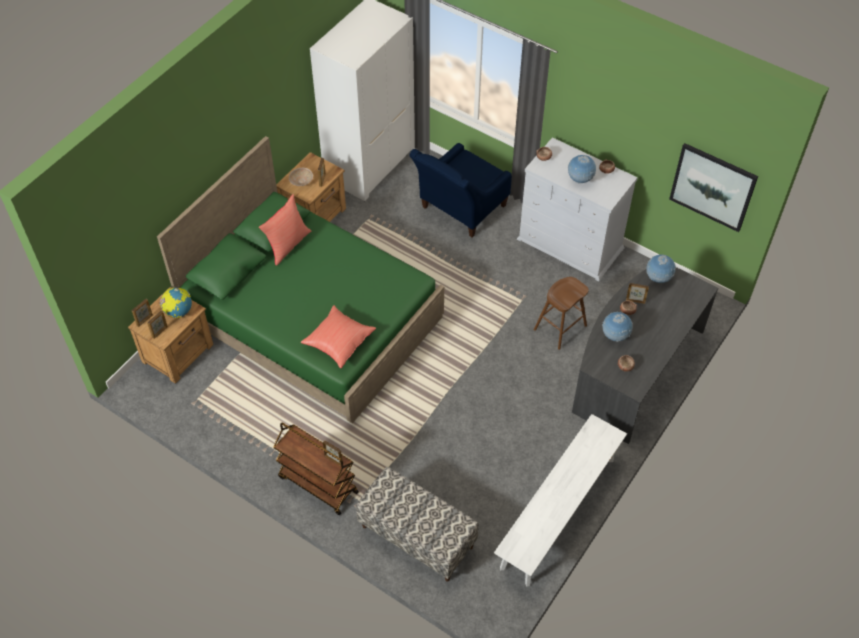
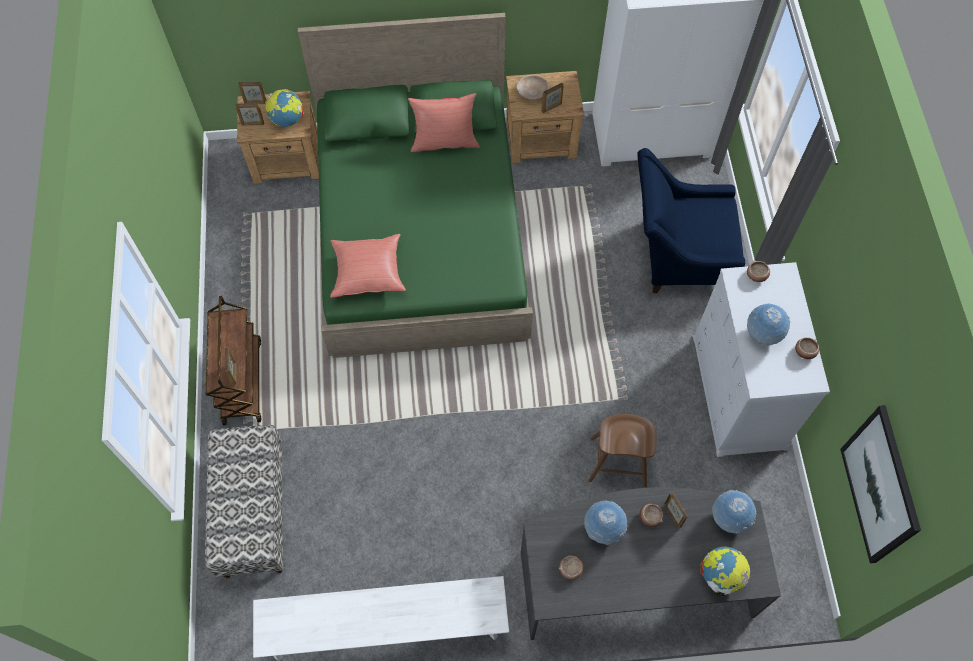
camera: 50 degrees right, 10 degrees up
none -> globe [701,547,750,596]

